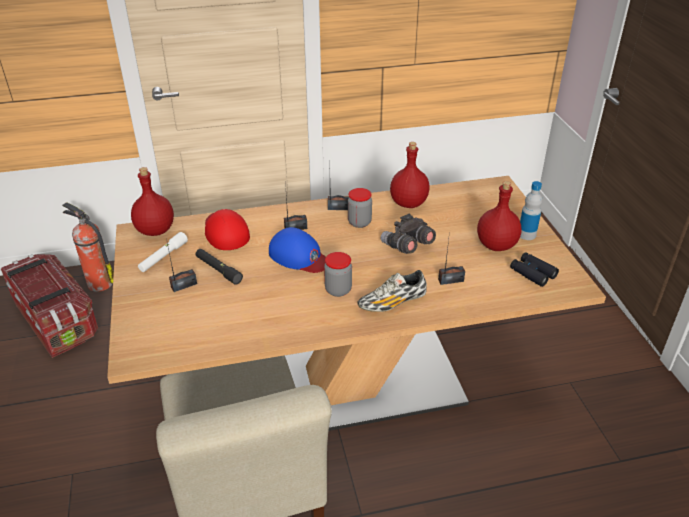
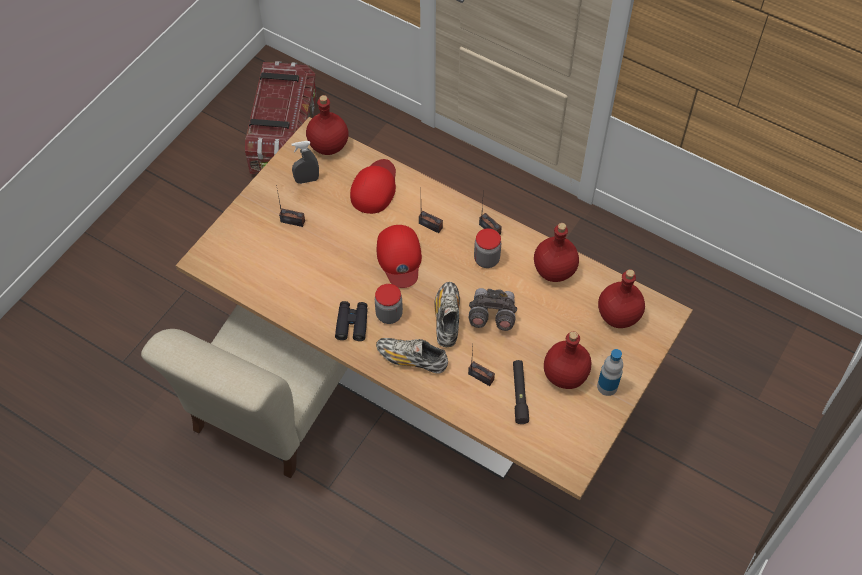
camera: 45 degrees right, 20 degrees up
fire extinguisher [62,202,114,292] -> none
white flashlight [138,232,188,272] -> grey spray bottle [291,141,319,184]
black flashlight [196,249,243,285] -> black flashlight moved to [513,360,529,424]
blue cap [269,227,326,273] -> red cap [377,225,422,288]
black binoculars [510,252,559,287] -> black binoculars moved to [335,301,368,341]
none -> shoe [434,282,460,347]
none -> red bottle [598,269,645,328]

